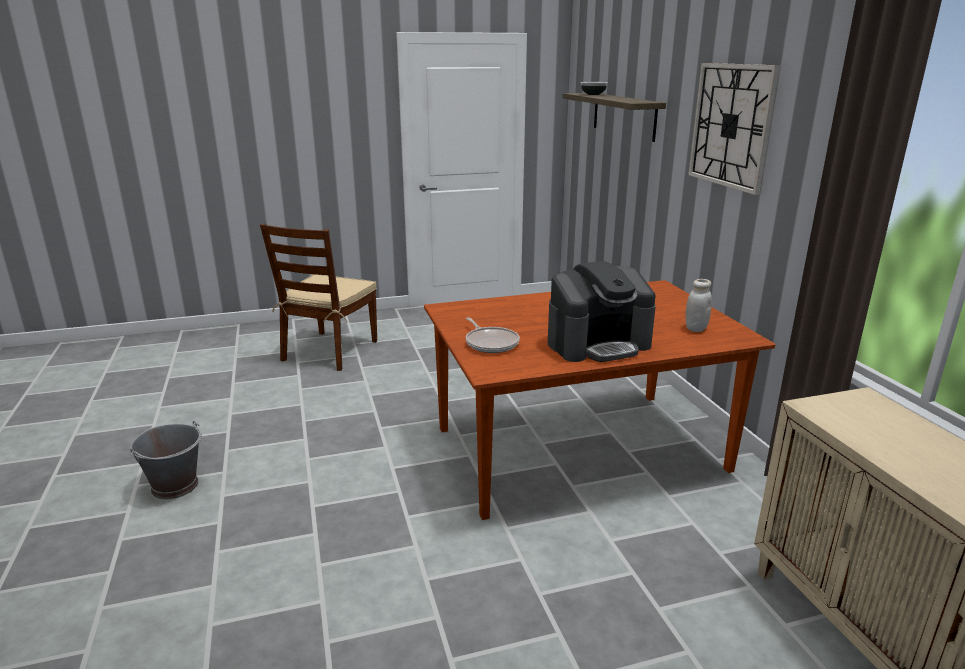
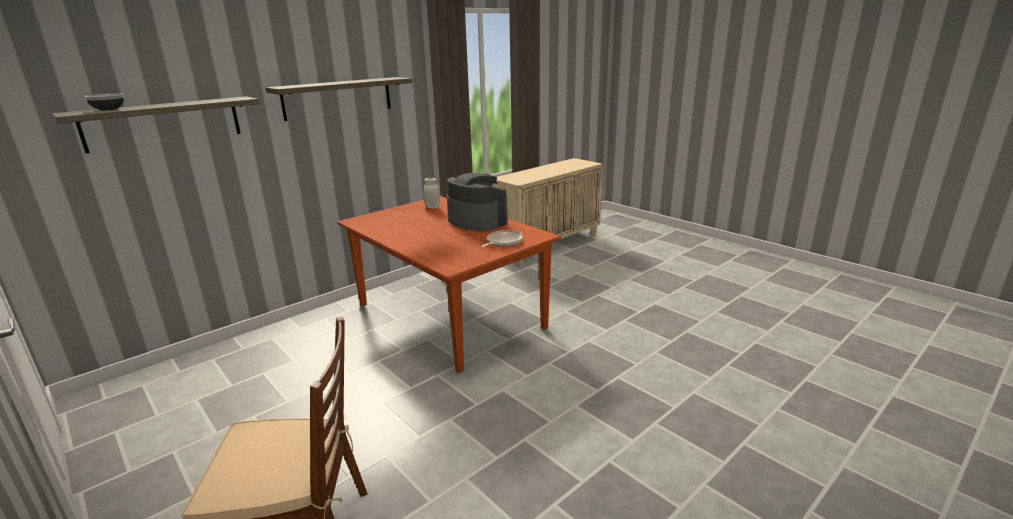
camera: 115 degrees left, 0 degrees up
grey bucket [130,421,202,499] -> none
wall clock [688,63,780,195] -> shelf [265,77,413,121]

